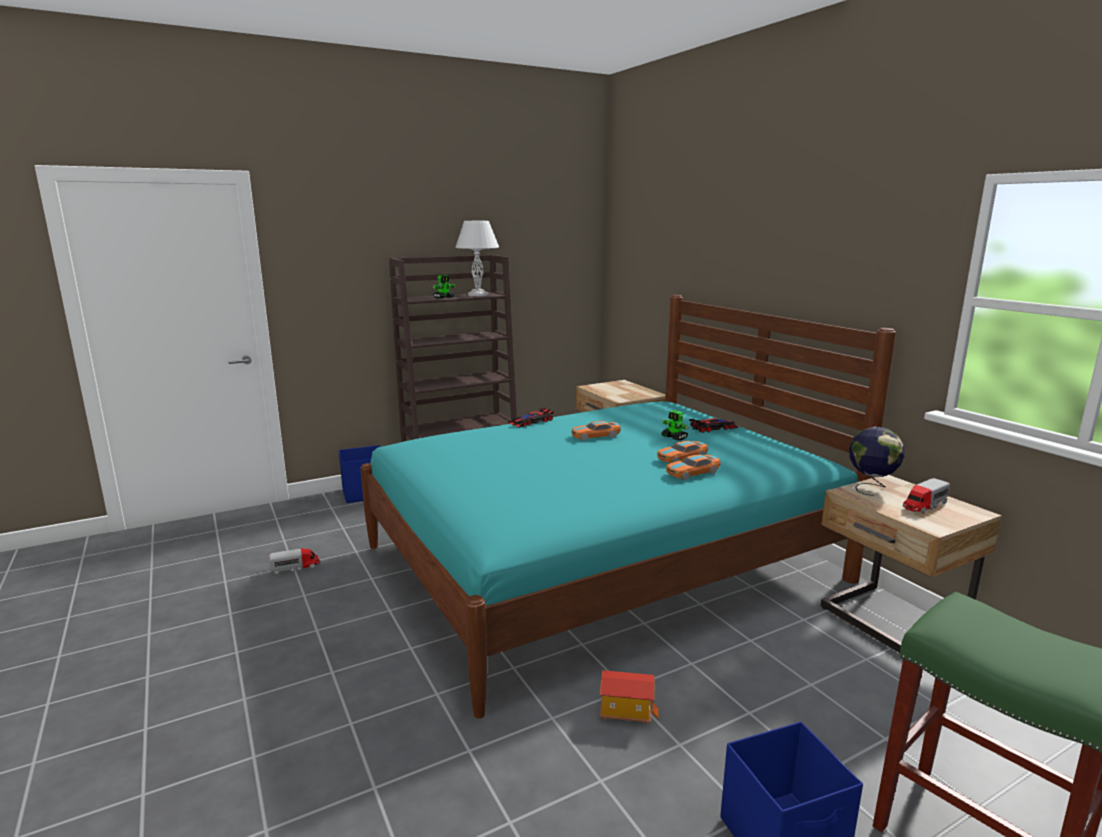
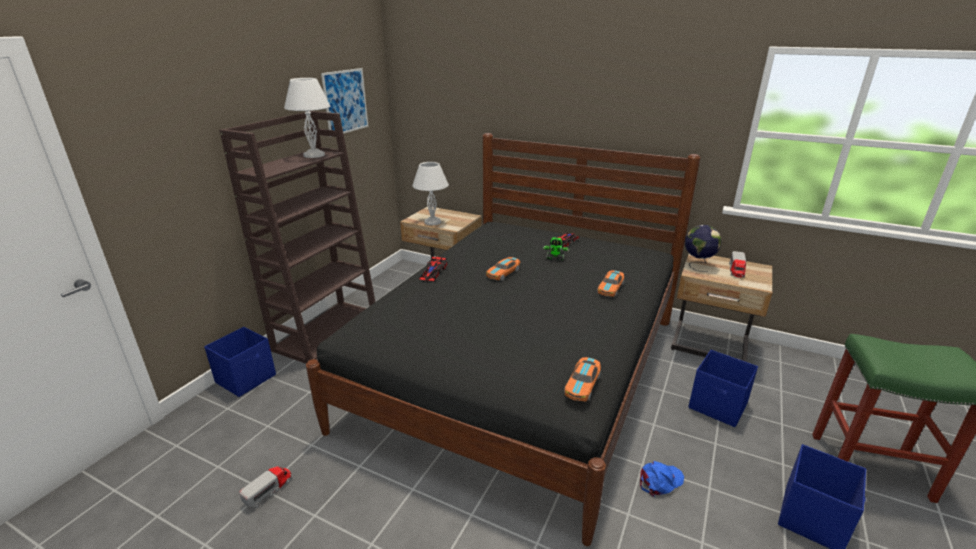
camera: 35 degrees left, 10 degrees up
turquoise bed [361,295,896,719] -> black bed [306,133,701,546]
toy robot [432,275,455,299] -> none
toy house [600,670,659,724] -> blue cap [640,461,684,497]
toy car [657,441,708,463] -> toy car moved to [564,357,601,402]
none -> picture [321,68,368,137]
none -> white table lamp [412,162,449,225]
none -> blue storage box [688,350,758,427]

